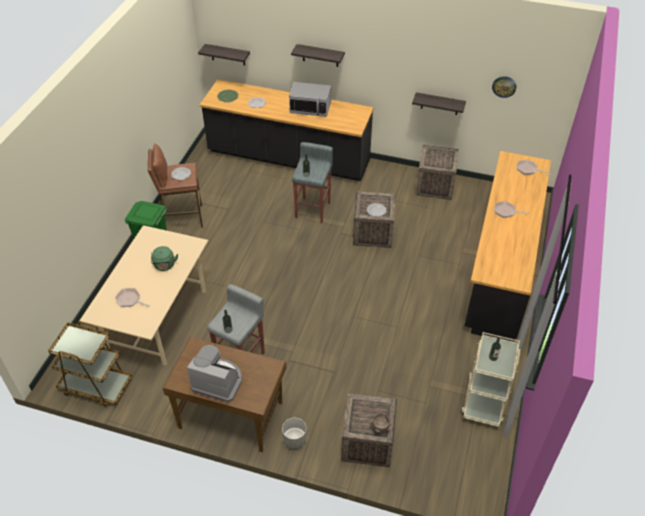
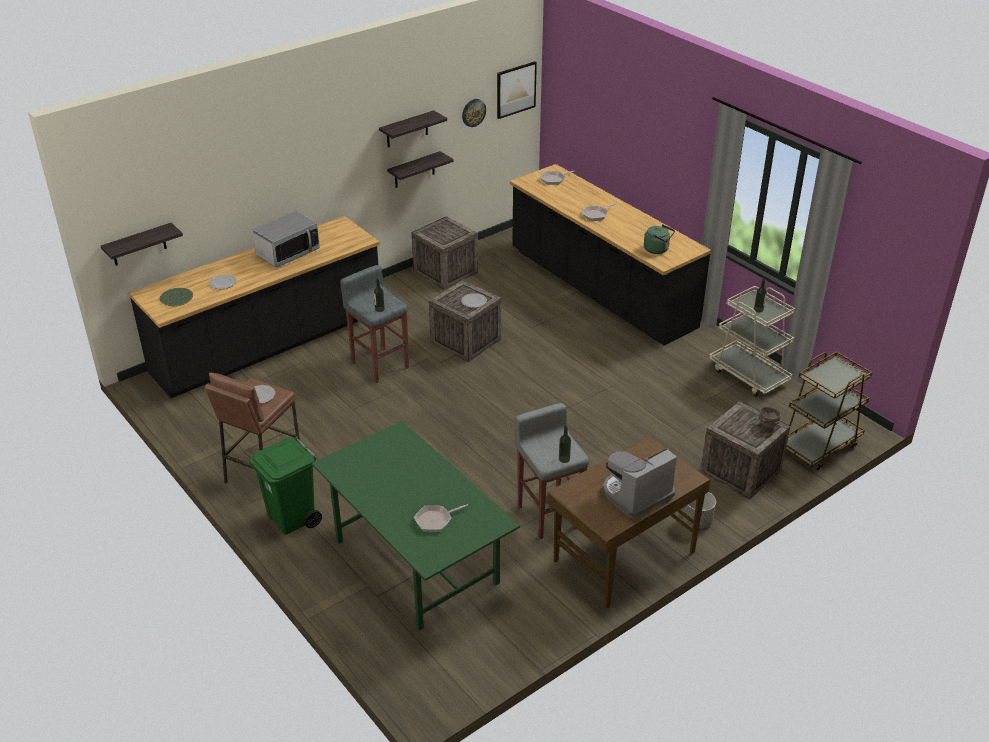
camera: 55 degrees left, 10 degrees down
brown cart [48,322,132,406] -> brown cart moved to [786,351,873,470]
beige dining table [79,225,208,365] -> green dining table [312,421,520,631]
green kettle [151,246,178,271] -> green kettle moved to [644,224,675,254]
shelf [291,44,345,67] -> shelf moved to [379,110,447,147]
none -> picture [497,61,537,119]

